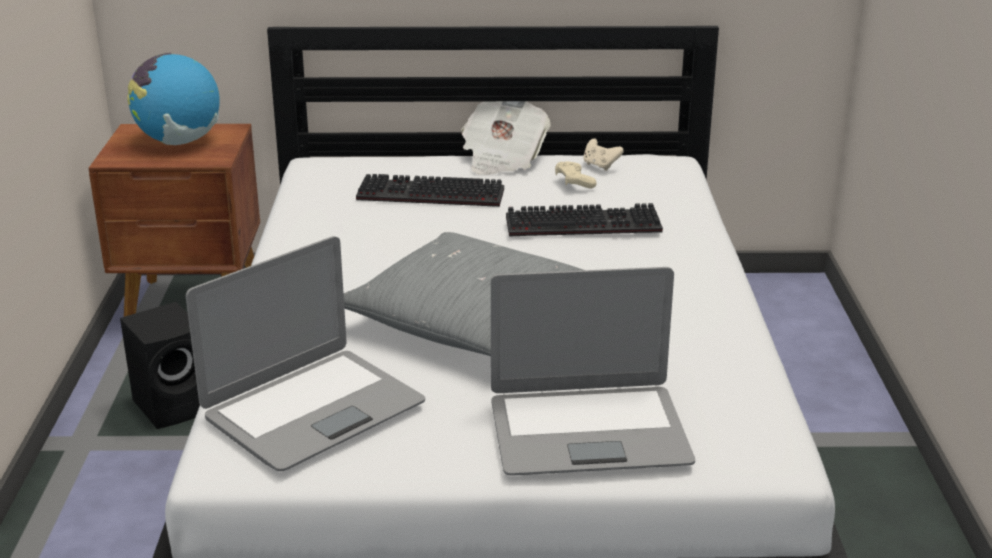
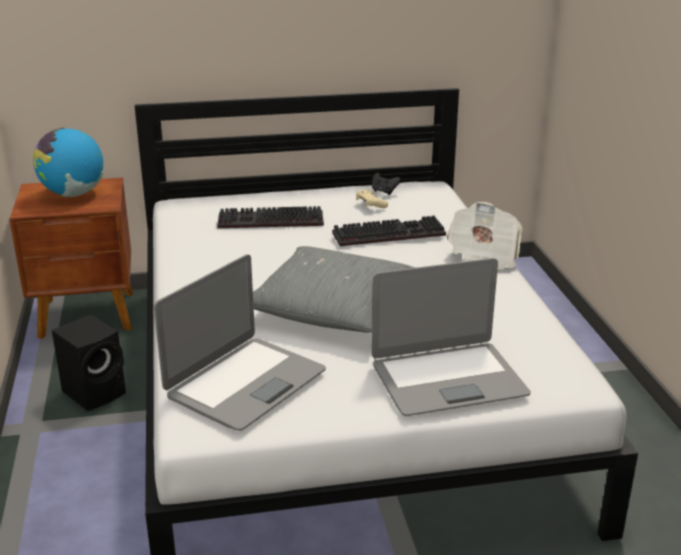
camera: 10 degrees left, 0 degrees up
newspaper [461,101,551,175] -> newspaper moved to [446,202,523,271]
beige game controller [583,139,624,171] -> black game controller [372,173,401,195]

